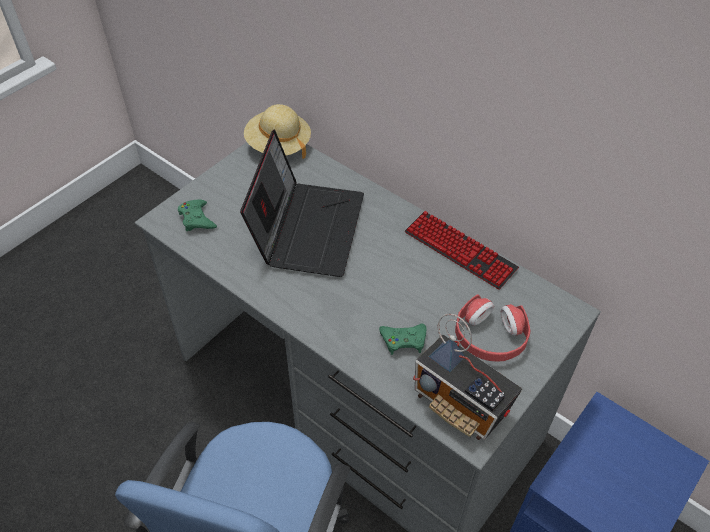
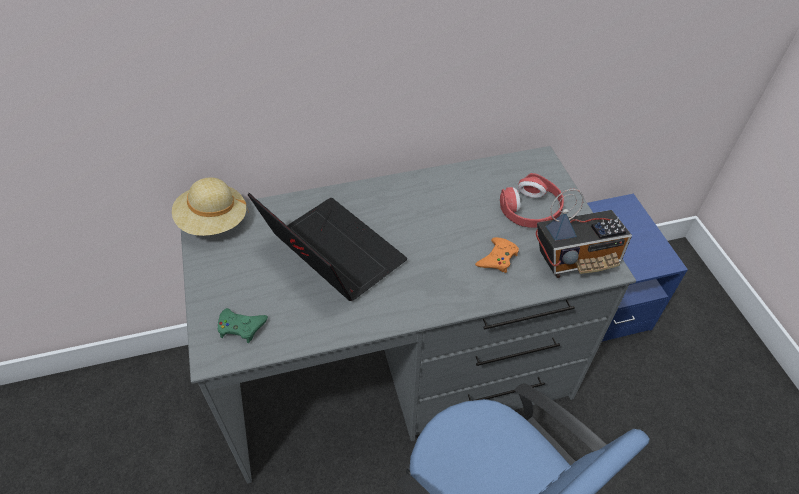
camera: 55 degrees left, 0 degrees up
green game controller [379,324,426,355] -> orange game controller [475,237,519,273]
keyboard [405,211,519,290] -> none

